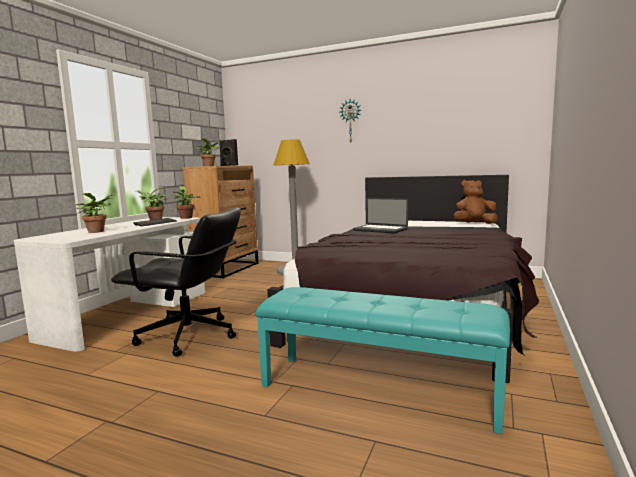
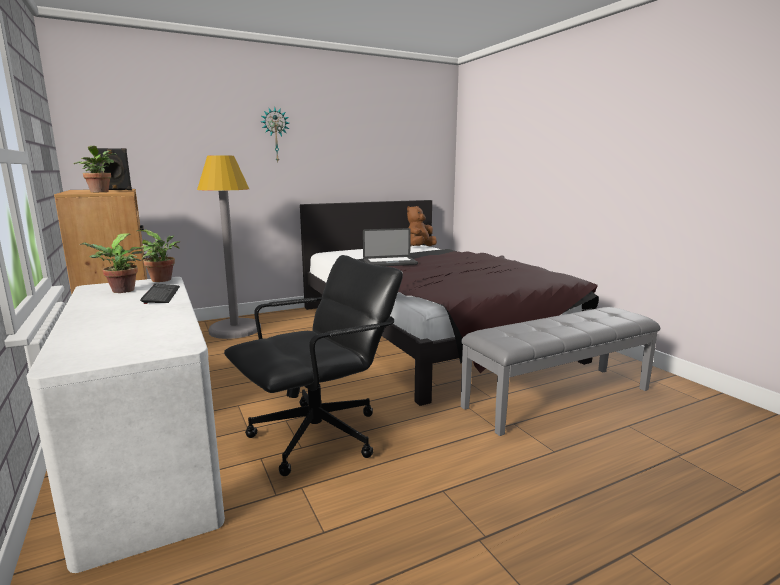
camera: 50 degrees left, 5 degrees up
potted plant [76,193,114,233] -> none
turquoise bench [256,287,510,434] -> grey bench [461,307,660,436]

